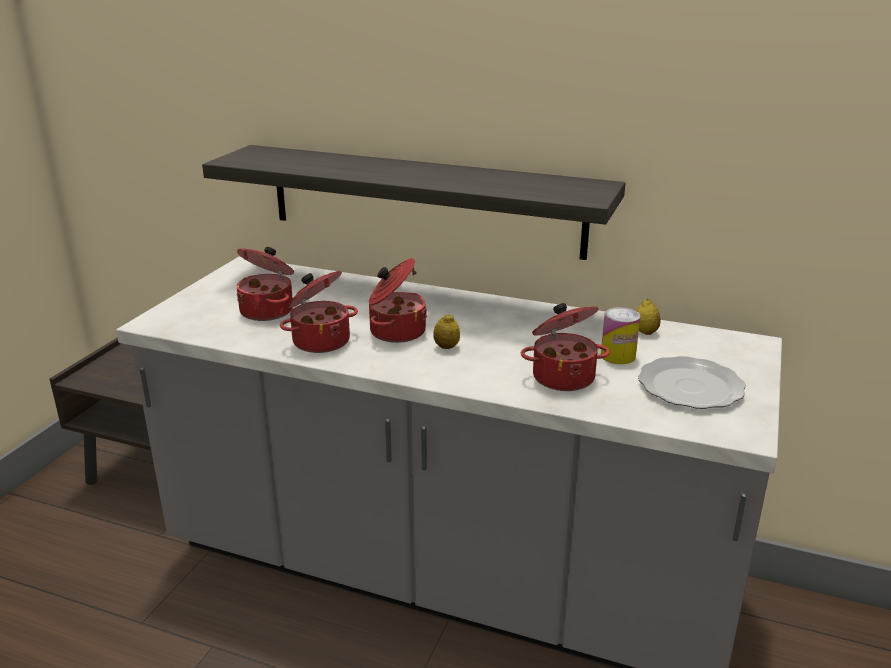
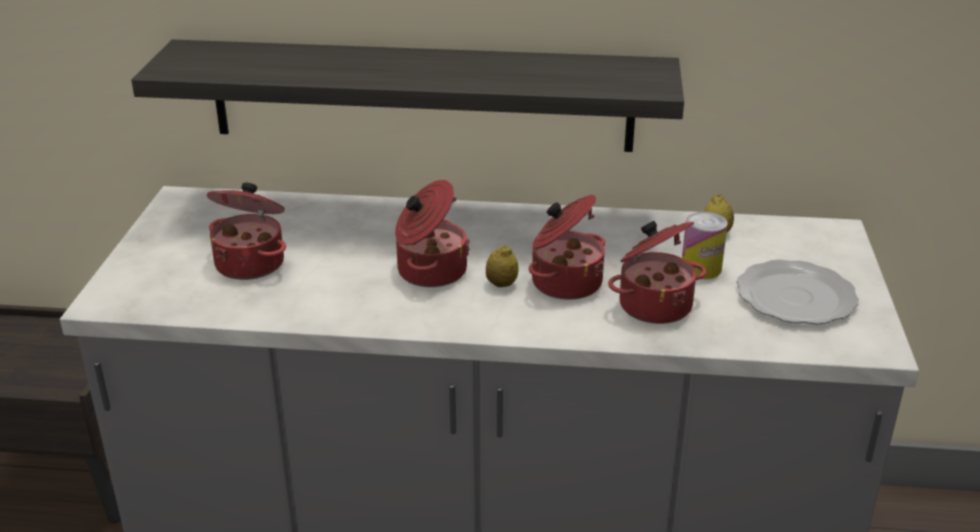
camera: 15 degrees left, 5 degrees up
cooking pot [280,270,358,353] -> cooking pot moved to [529,195,605,300]

